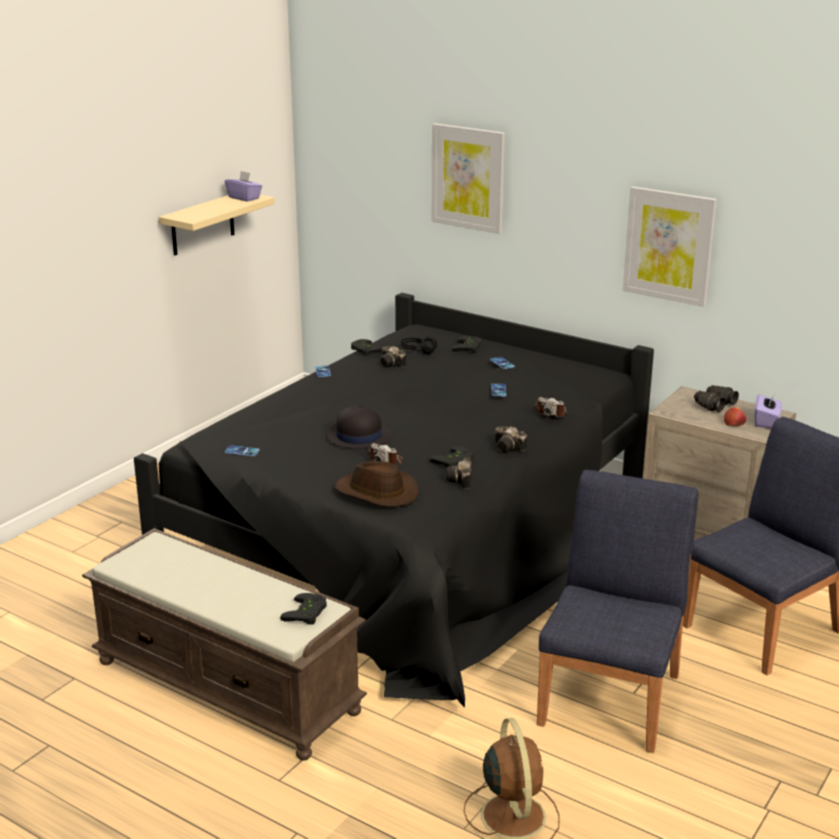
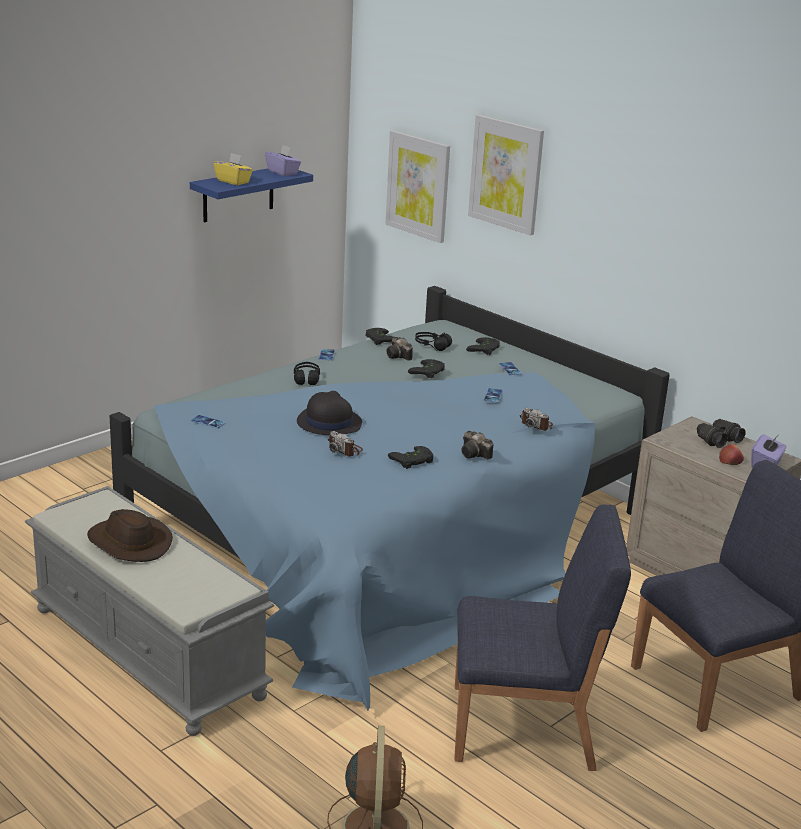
camera: 10 degrees right, 0 degrees up
brown bench [82,528,367,760] -> grey bench [25,486,274,736]
black bed [134,293,654,708] -> blue bed [109,286,670,711]
beige shelf [159,195,275,255] -> blue shelf [190,168,313,223]
black game controller [280,593,327,625] -> black game controller moved to [408,359,445,379]
brown hat [334,461,419,507] -> brown hat moved to [87,509,173,562]
camera [447,457,472,489] -> none
blue chair [537,470,699,753] -> blue chair turned 60 degrees clockwise [455,505,631,771]
picture [623,186,717,307] -> picture moved to [386,130,450,243]
none -> yellow tissue box [213,153,253,185]
none -> black headphones [294,362,320,385]

